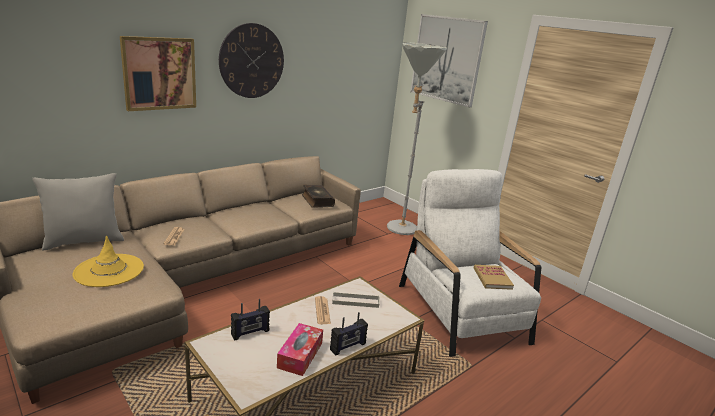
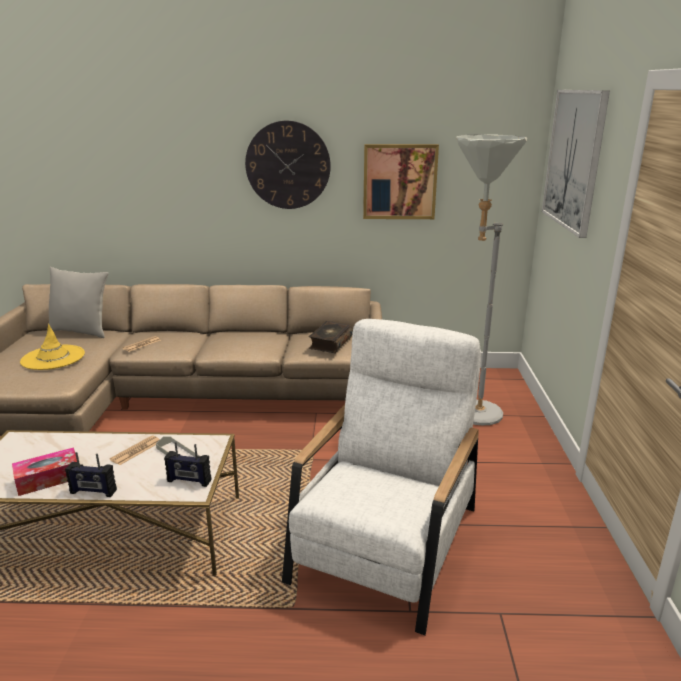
camera: 45 degrees right, 0 degrees up
picture [120,36,196,111] -> picture moved to [363,144,439,219]
radio [231,299,270,341] -> radio moved to [164,442,211,487]
book [474,265,514,290] -> none

